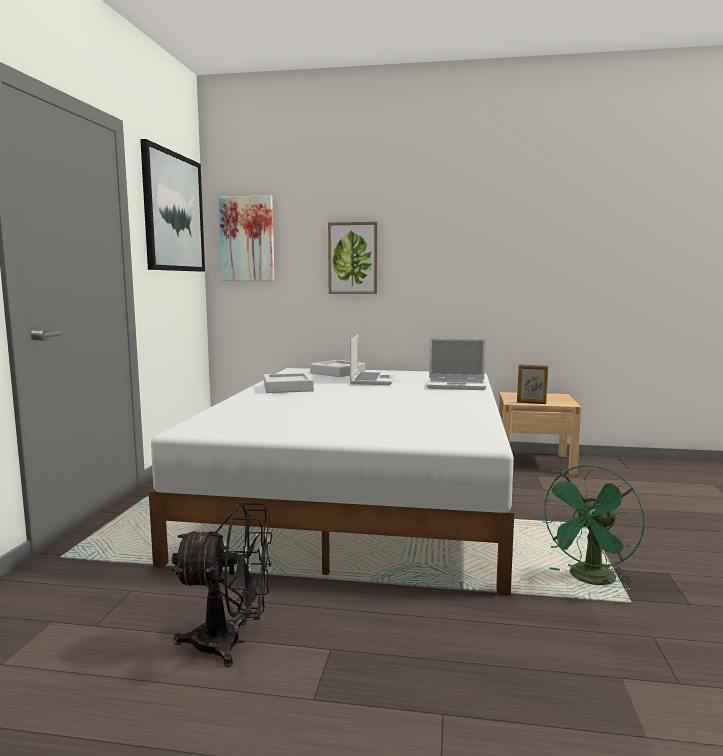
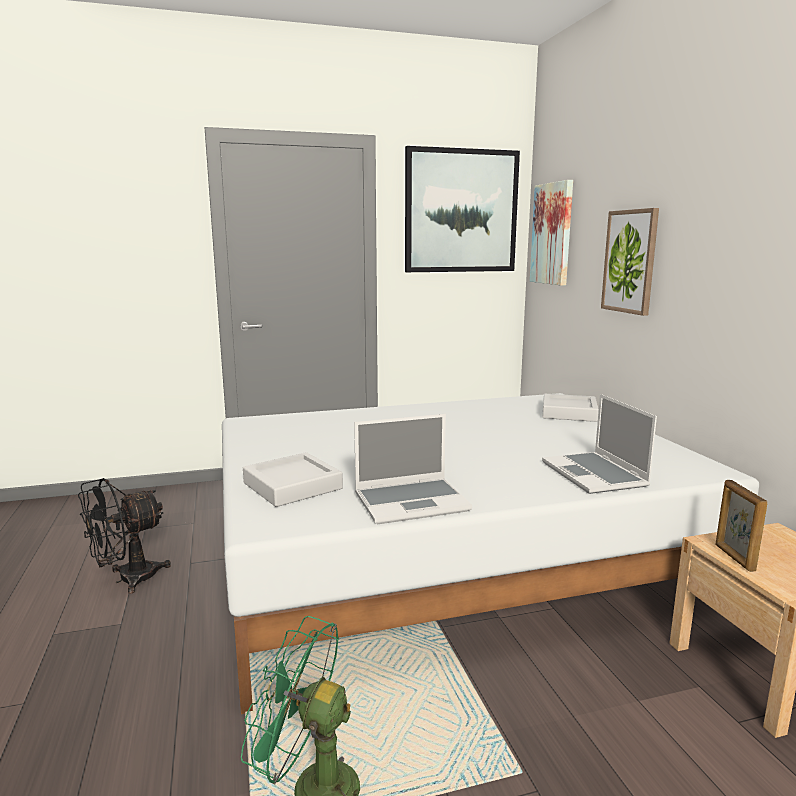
camera: 65 degrees right, 5 degrees up
black fan [171,503,272,667] -> black fan turned 75 degrees clockwise [78,478,171,594]
grey tray [264,373,314,393] -> grey tray moved to [243,452,343,507]
laptop [350,335,395,385] -> laptop moved to [354,414,472,524]

